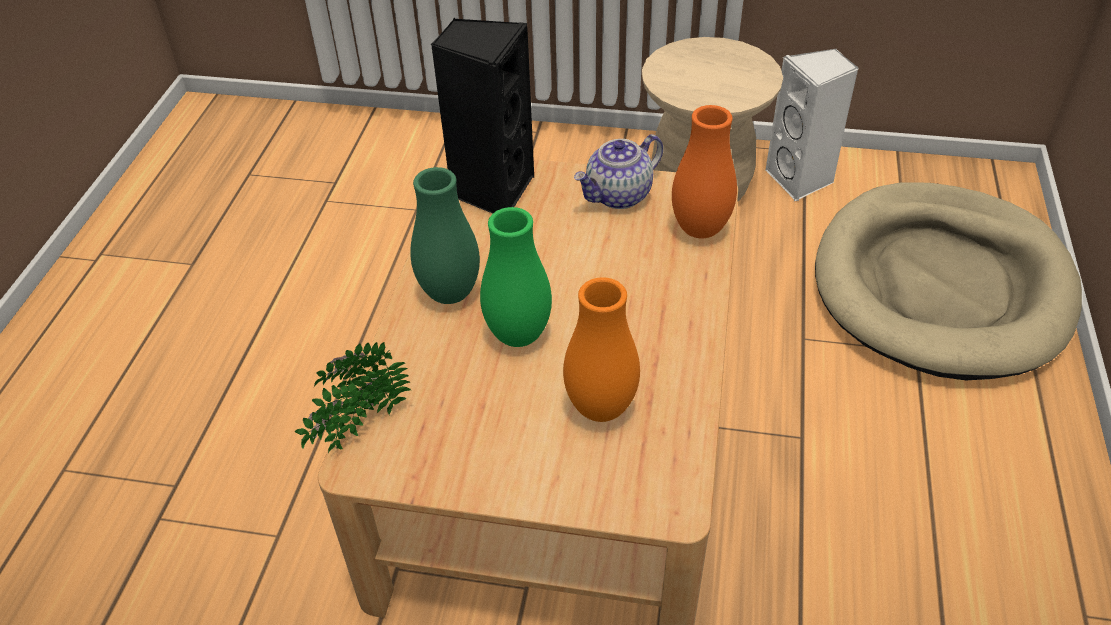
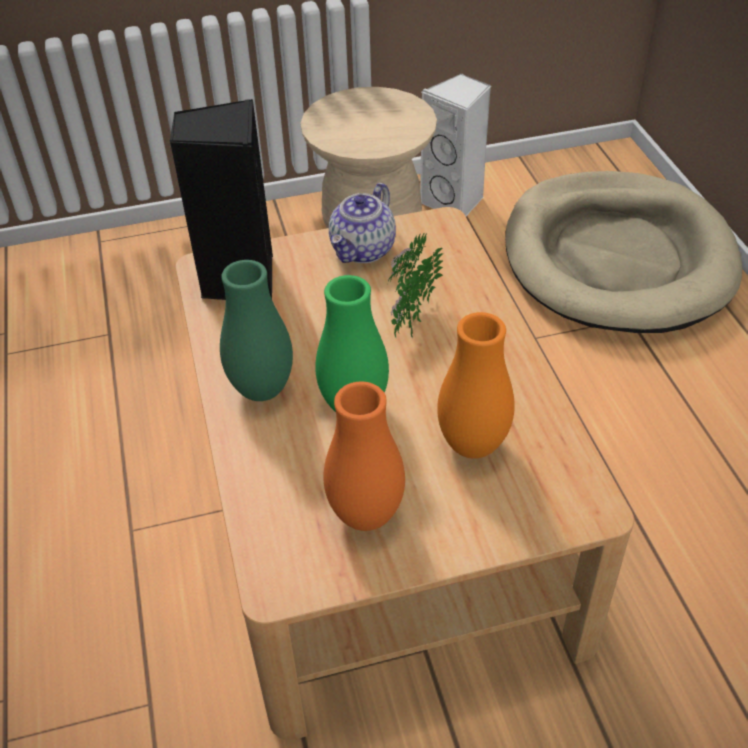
camera: 25 degrees left, 0 degrees up
potted plant [295,342,411,454] -> potted plant moved to [388,233,443,338]
orange vase [672,105,737,238] -> orange vase moved to [324,381,405,531]

